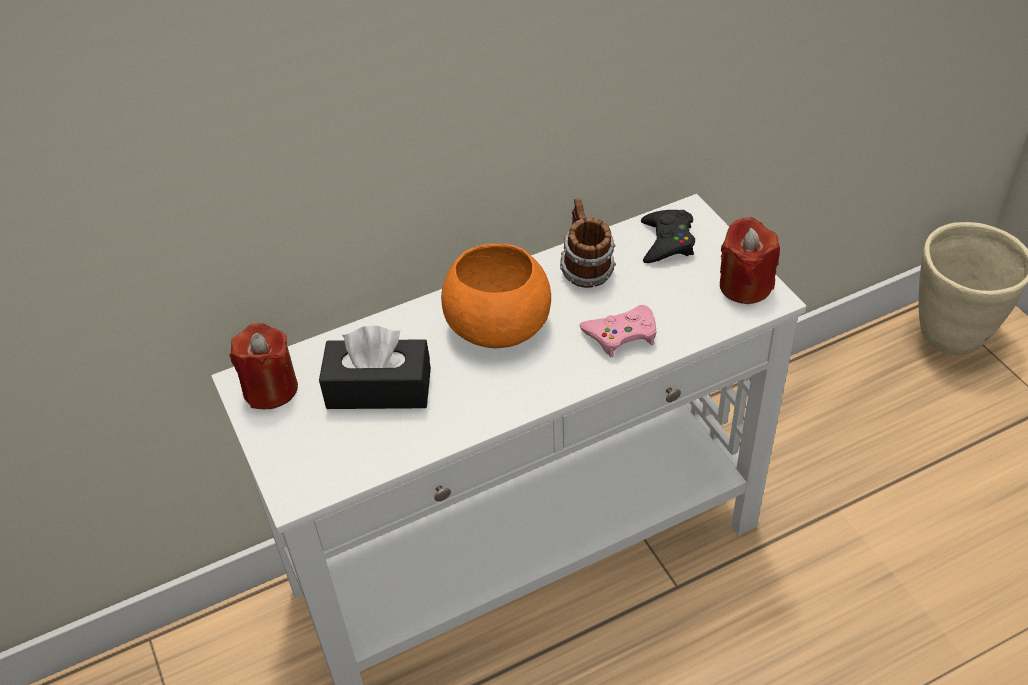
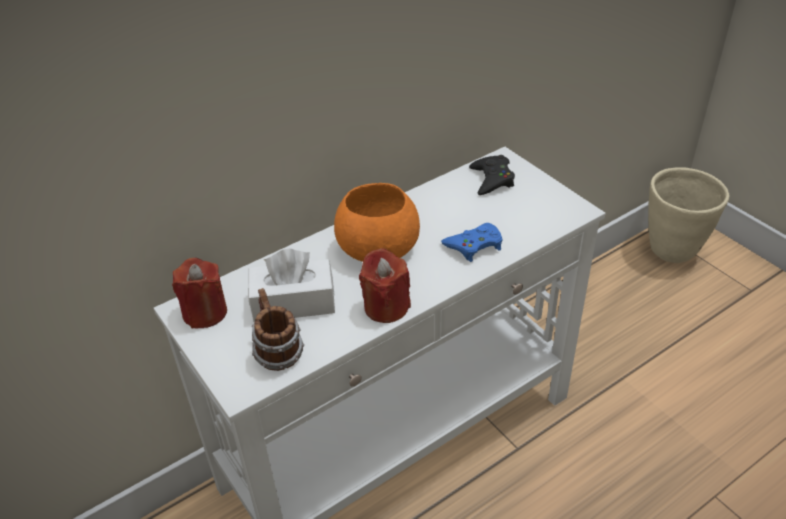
camera: 10 degrees left, 5 degrees down
black tissue box [319,326,431,409] -> white tissue box [248,249,335,322]
mug [560,198,616,288] -> mug moved to [252,288,304,371]
pink game controller [579,305,657,357] -> blue game controller [441,223,503,262]
red candle [720,217,780,304] -> red candle moved to [359,248,411,323]

